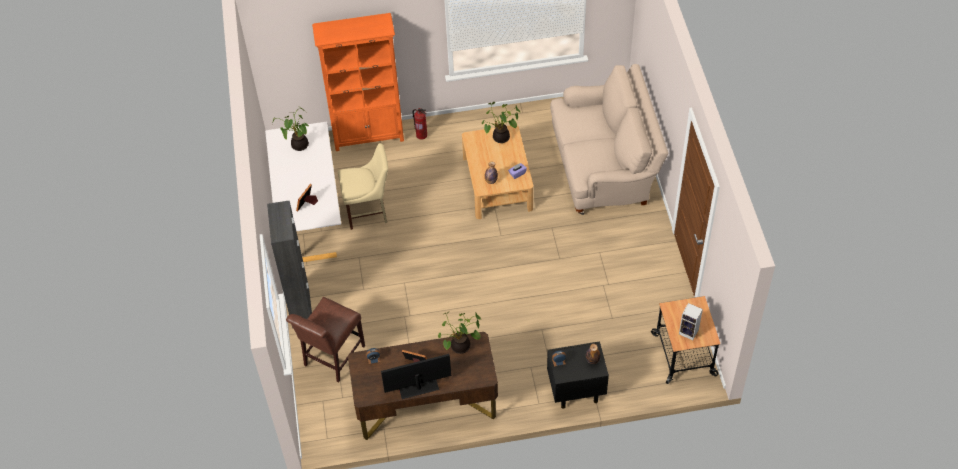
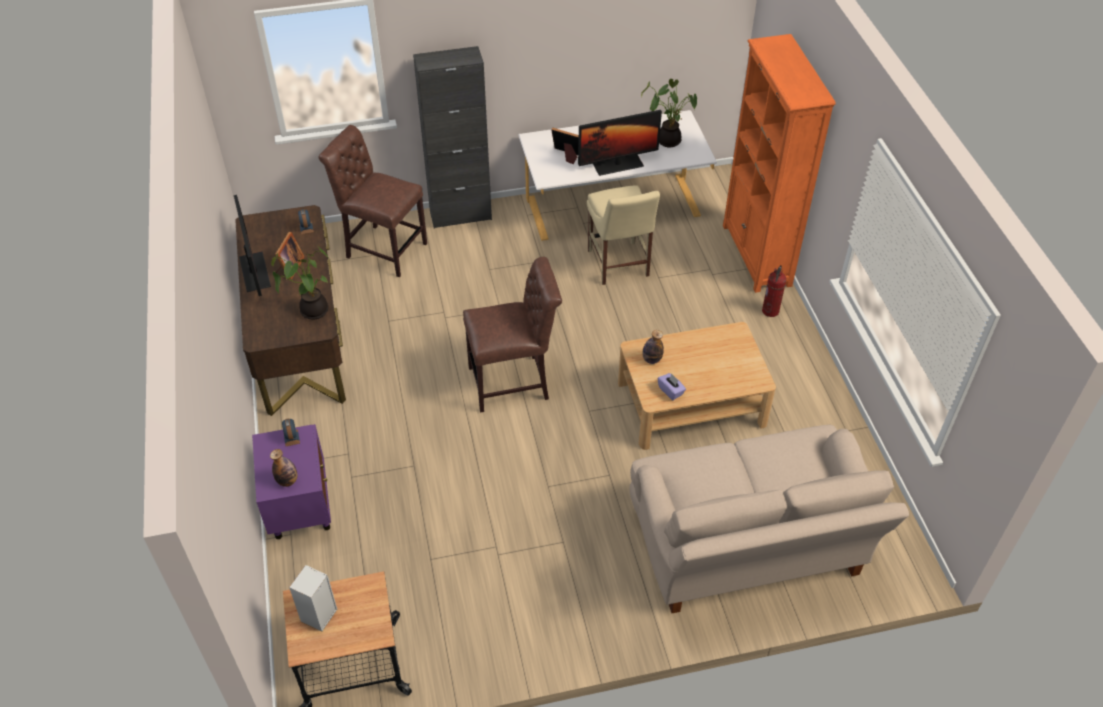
camera: 85 degrees right, 5 degrees down
potted plant [482,102,520,143] -> none
black nightstand [547,341,609,409] -> purple nightstand [252,424,331,539]
none -> brown chair [463,257,562,413]
none -> monitor [578,110,662,176]

